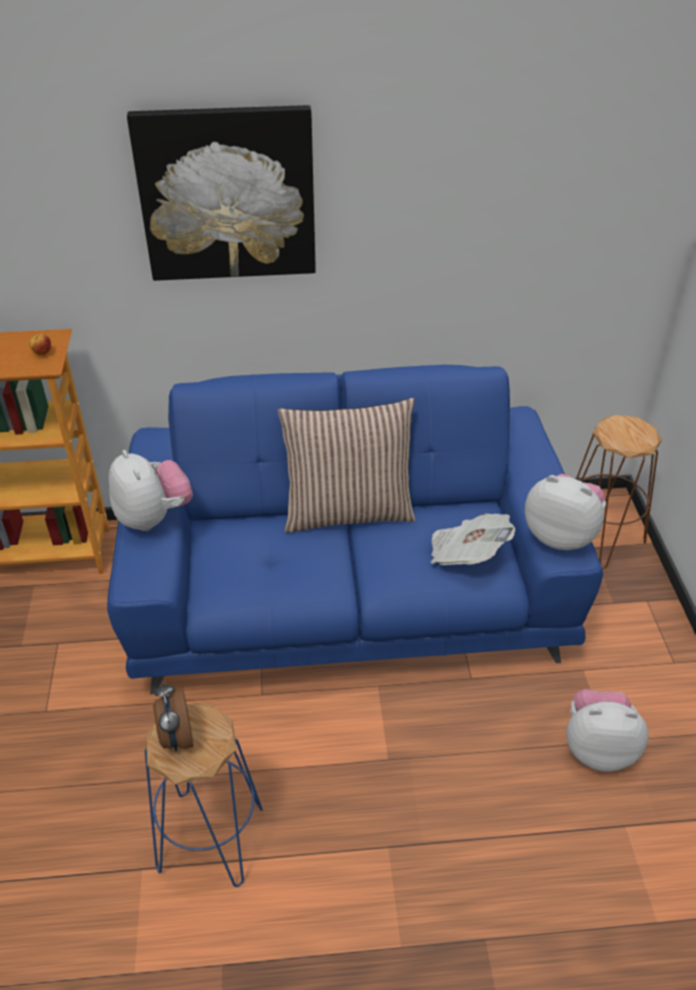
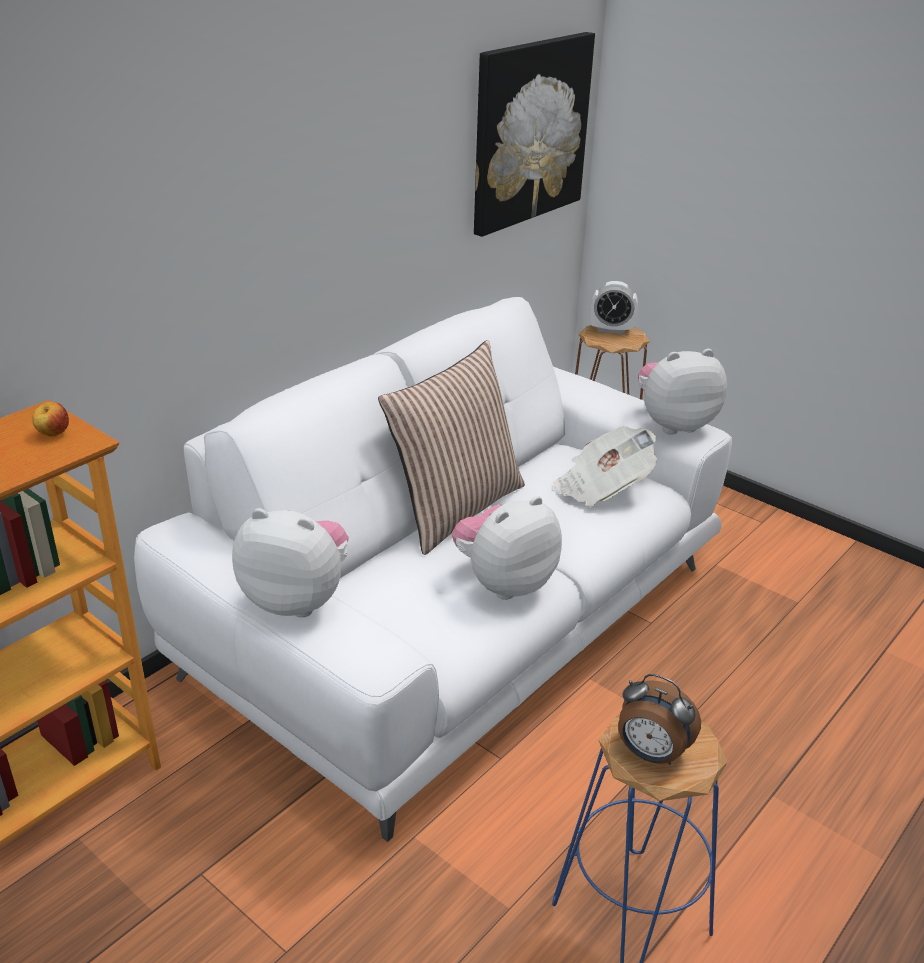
camera: 45 degrees left, 10 degrees down
blue sofa [107,365,603,694] -> white sofa [134,297,732,842]
picture [127,105,316,281] -> picture moved to [474,32,595,237]
plush toy [566,689,648,772] -> plush toy moved to [452,496,562,600]
none -> alarm clock [591,281,638,334]

